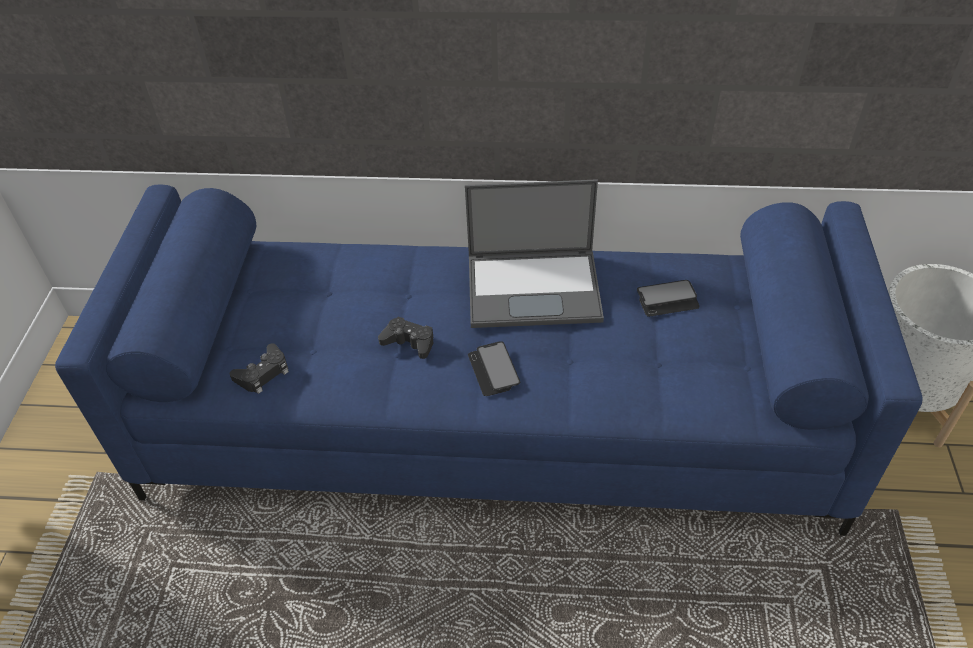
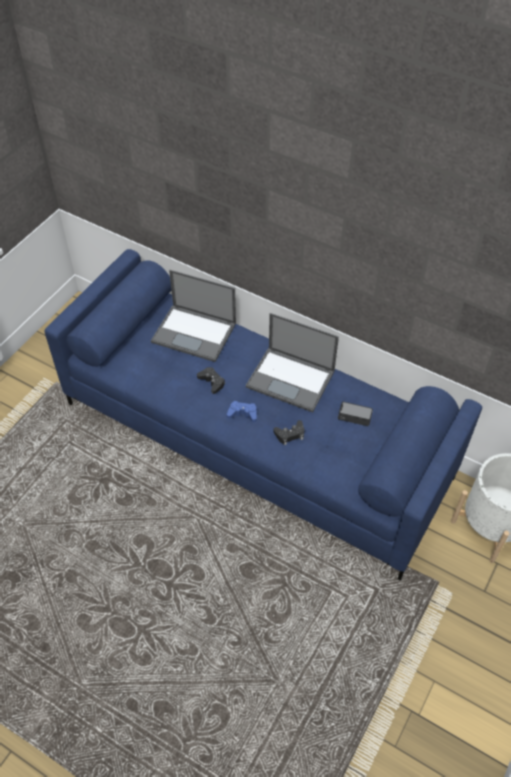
camera: 25 degrees right, 5 degrees up
black game controller [230,343,289,394] -> black game controller moved to [273,420,304,445]
phone [468,341,520,396] -> blue game controller [227,401,257,422]
none -> laptop [151,270,236,362]

